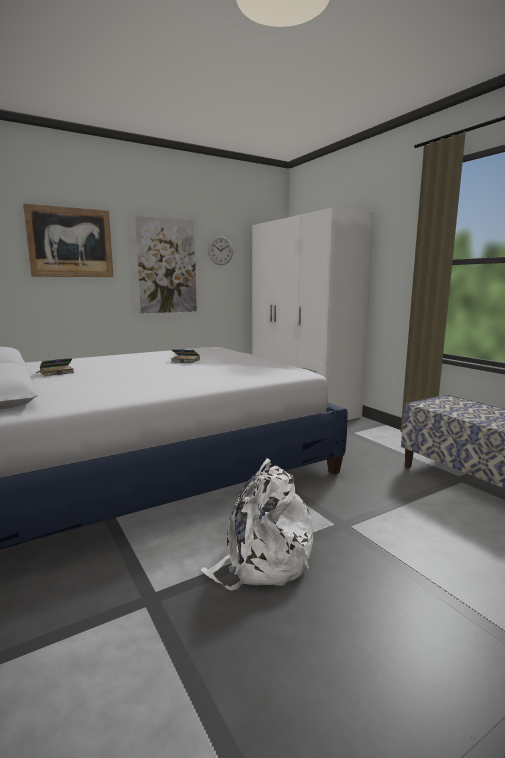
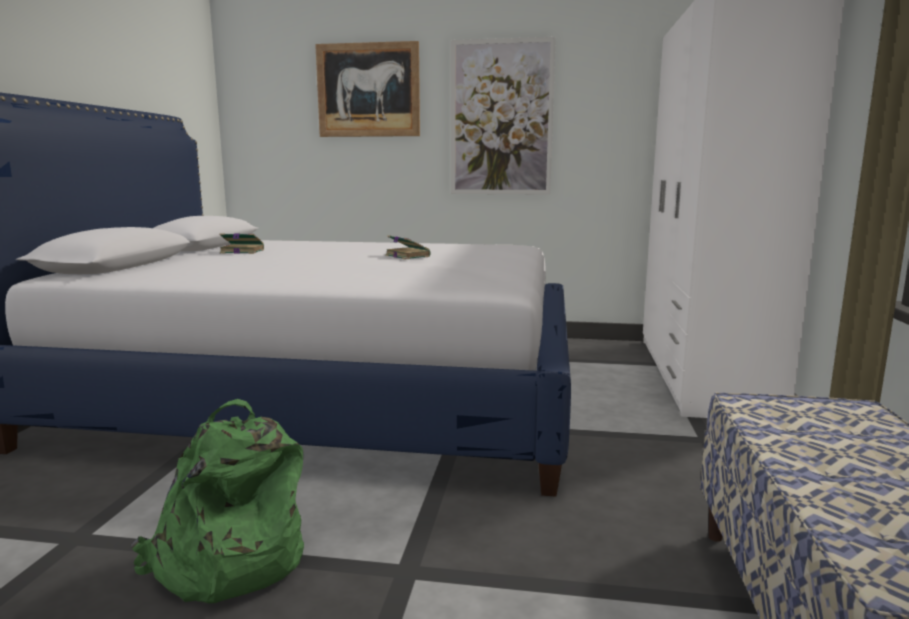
camera: 40 degrees right, 0 degrees up
white backpack [200,458,313,590] -> green backpack [130,399,304,604]
wall clock [208,236,233,265] -> none

